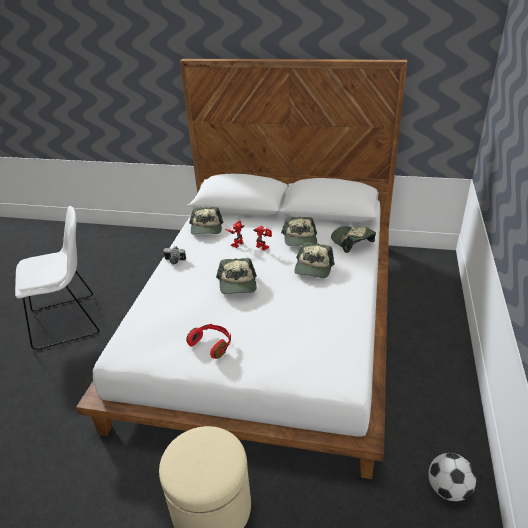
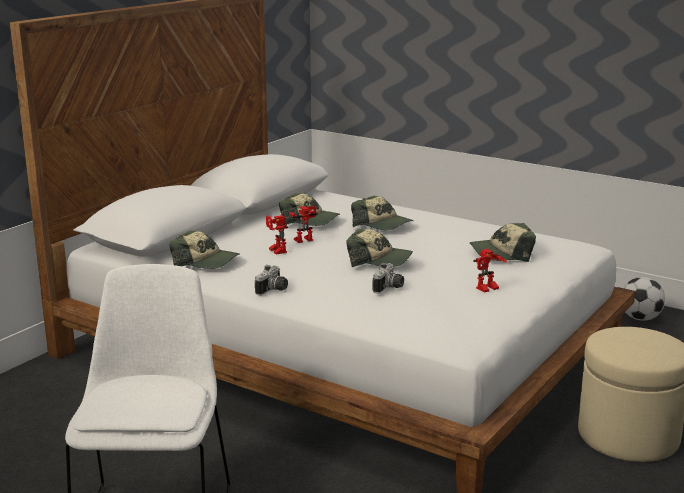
camera: 70 degrees left, 15 degrees down
red headphones [186,324,231,359] -> toy robot [473,249,508,293]
cap [331,226,376,253] -> cap moved to [470,223,536,262]
none -> camera [373,262,404,294]

